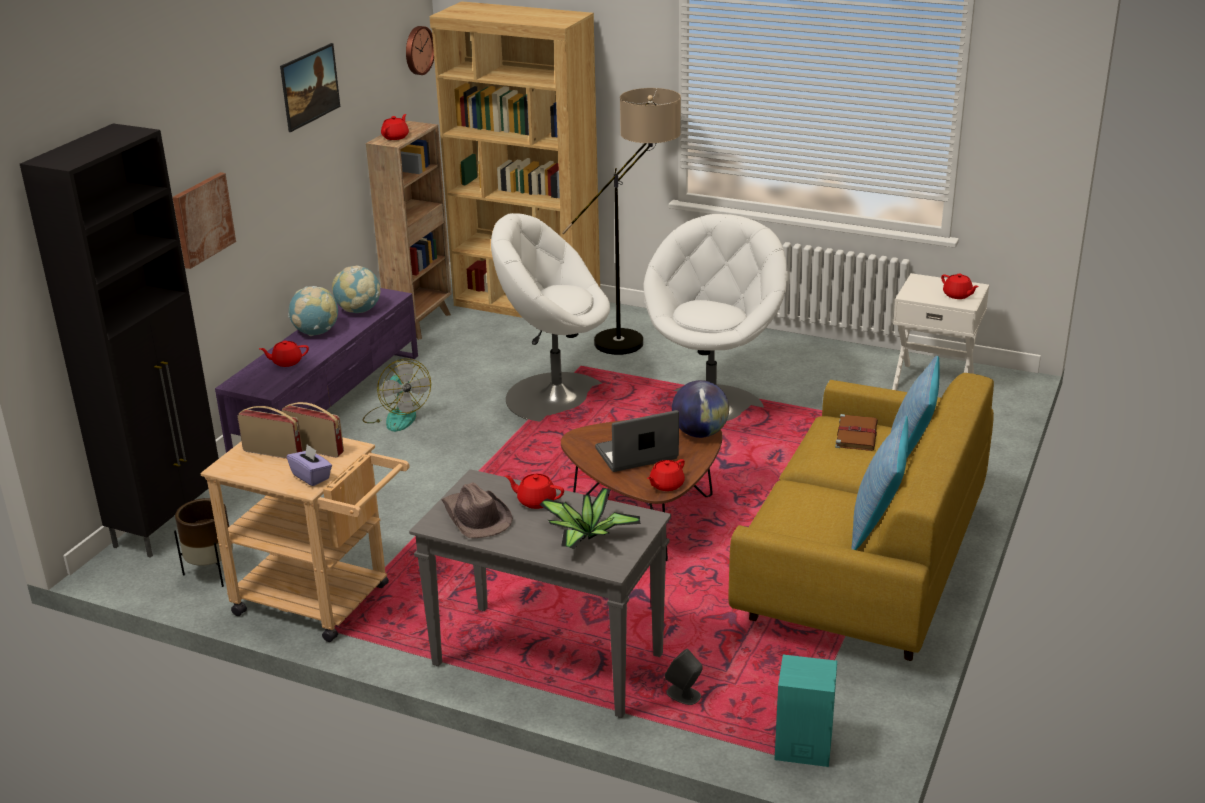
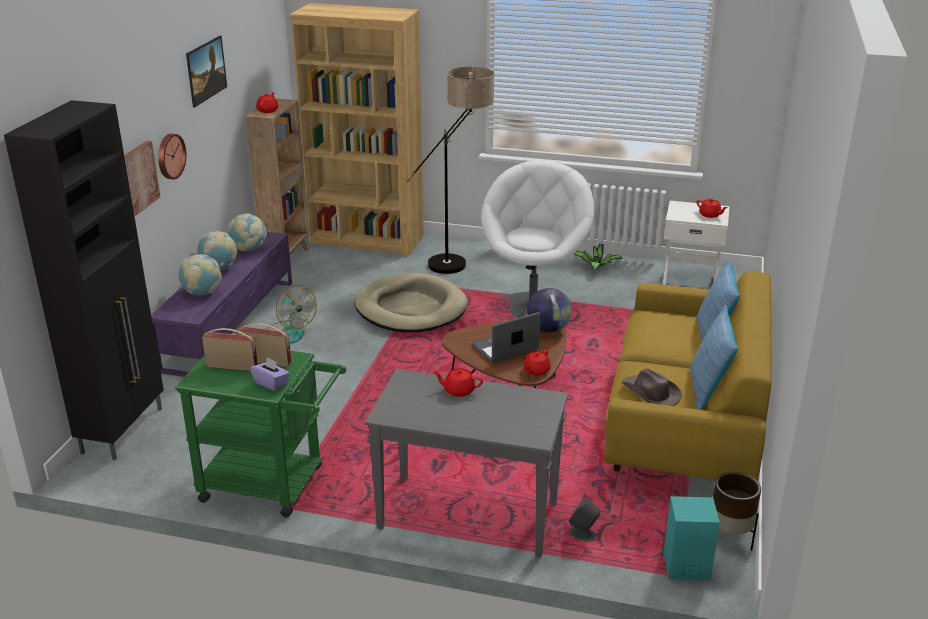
camera: 10 degrees left, 0 degrees up
brown planter [174,498,233,587] -> brown planter moved to [713,472,761,551]
beige cart [200,437,410,642] -> green cart [175,351,346,518]
red teapot [259,341,309,367] -> globe [179,254,222,296]
wall clock [406,26,434,75] -> wall clock moved to [158,134,186,179]
brown hat [441,483,513,538] -> brown hat moved to [621,368,682,406]
white armchair [491,213,610,422] -> beige dog bed [354,273,468,332]
potted plant [539,488,641,549] -> potted plant moved to [574,244,623,270]
brown book [835,414,878,451] -> none

